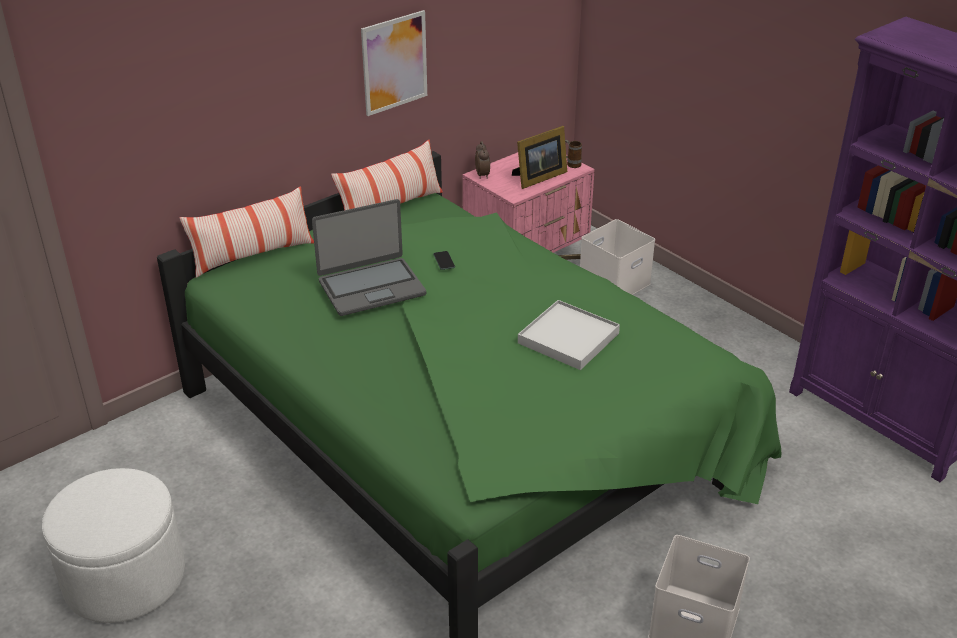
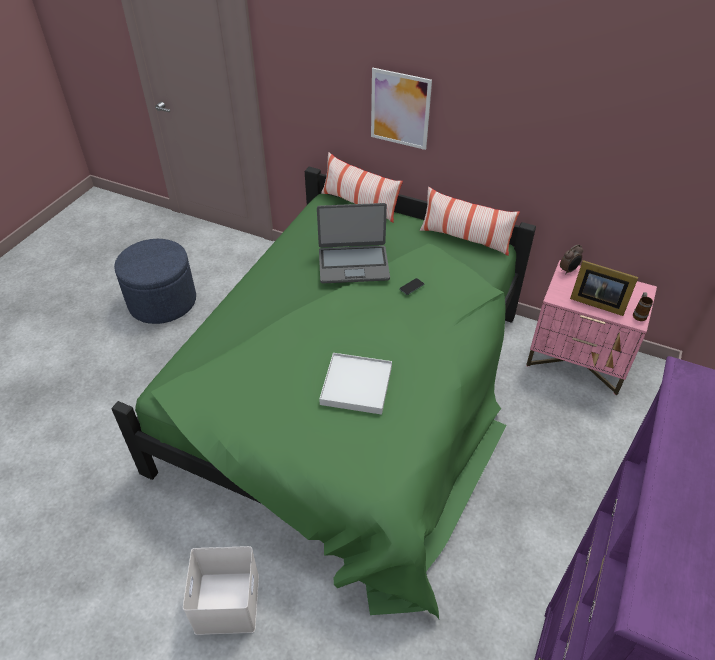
camera: 65 degrees right, 10 degrees up
white ottoman [42,468,185,623] -> blue ottoman [114,239,196,324]
laptop [312,199,426,316] -> laptop turned 45 degrees counterclockwise [317,203,390,283]
picture [361,10,427,116] -> picture moved to [371,68,432,150]
white storage box [580,219,655,295] -> none

